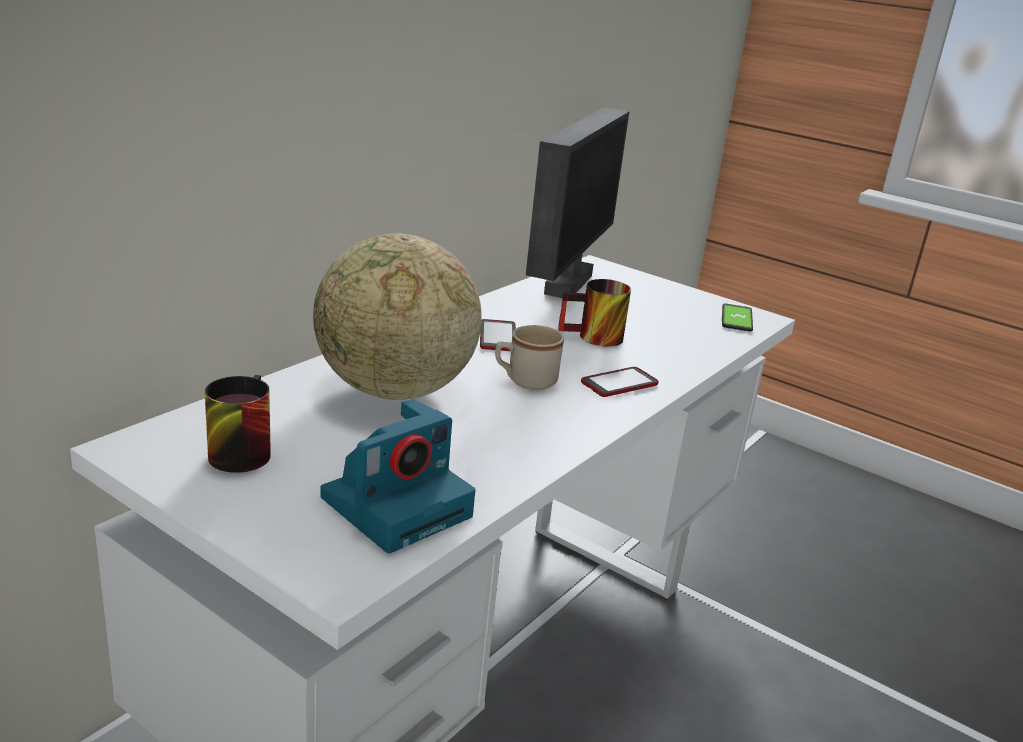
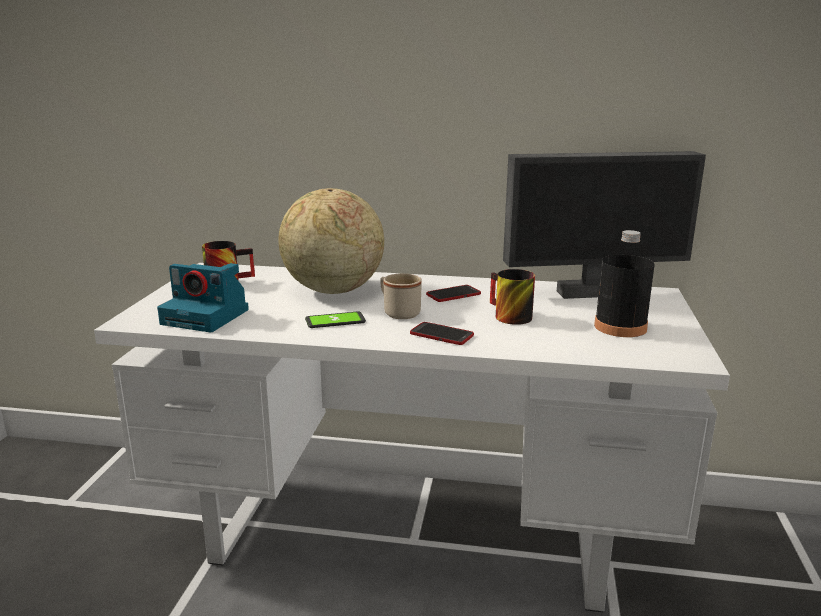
camera: 65 degrees right, 5 degrees down
phone [722,304,753,332] -> phone moved to [305,311,366,328]
none -> black bottle [594,230,655,337]

